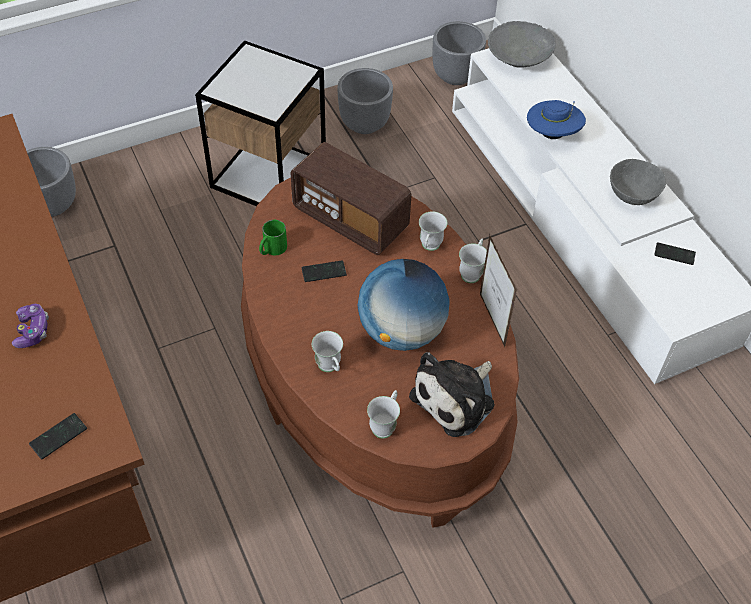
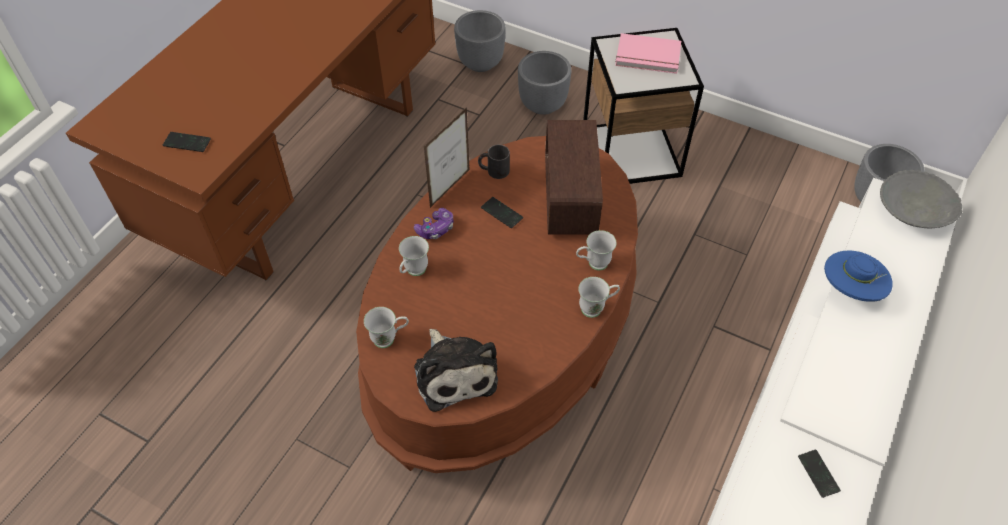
camera: 55 degrees right, 0 degrees up
game controller [12,304,49,348] -> game controller moved to [414,208,454,239]
green mug [259,220,287,255] -> black mug [478,144,510,179]
grey planter [338,68,393,134] -> grey planter moved to [518,51,571,115]
globe [358,259,449,351] -> none
plush toy [409,352,494,437] -> plush toy turned 120 degrees counterclockwise [414,329,498,412]
picture frame [480,235,517,347] -> picture frame moved to [424,107,470,208]
grey bowl [610,159,666,205] -> none
none -> pink book [615,33,681,74]

